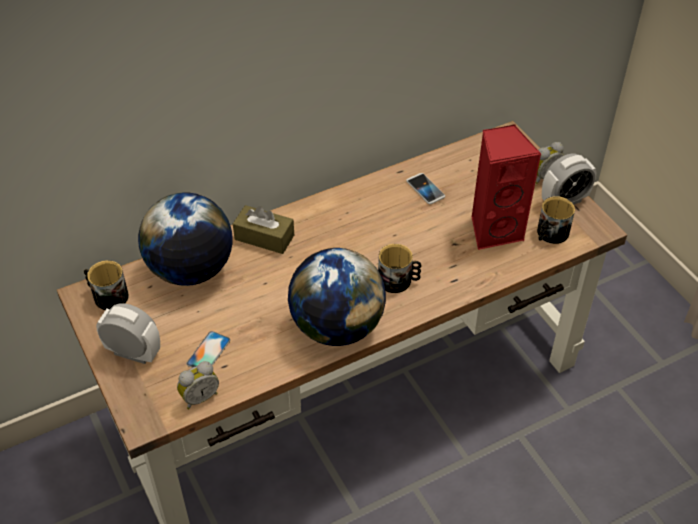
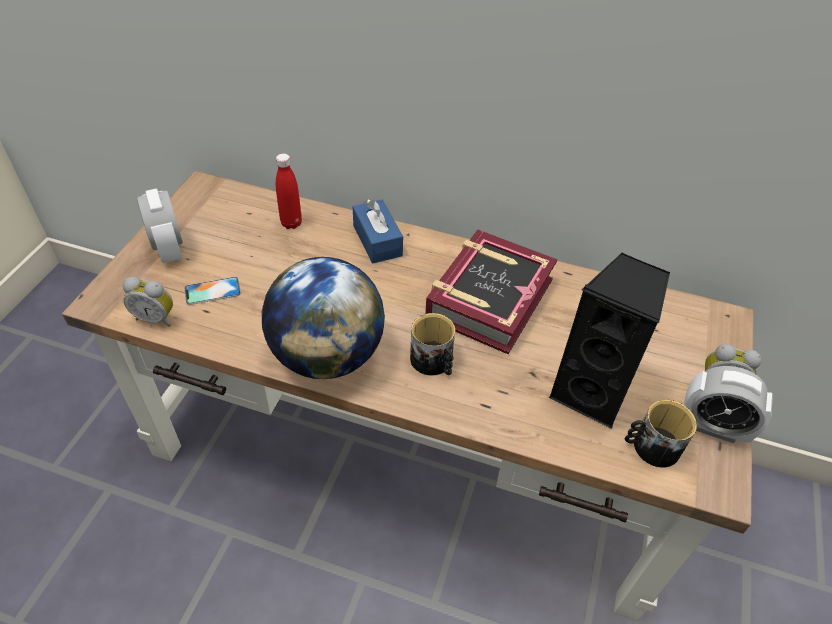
camera: 45 degrees right, 0 degrees up
mug [84,260,129,310] -> none
globe [138,192,233,286] -> red bottle [276,153,302,229]
brown tissue box [233,205,294,254] -> blue tissue box [353,199,403,264]
phone [406,173,445,204] -> none
red speaker [471,124,541,250] -> black speaker [549,253,670,429]
none -> book [425,230,557,354]

